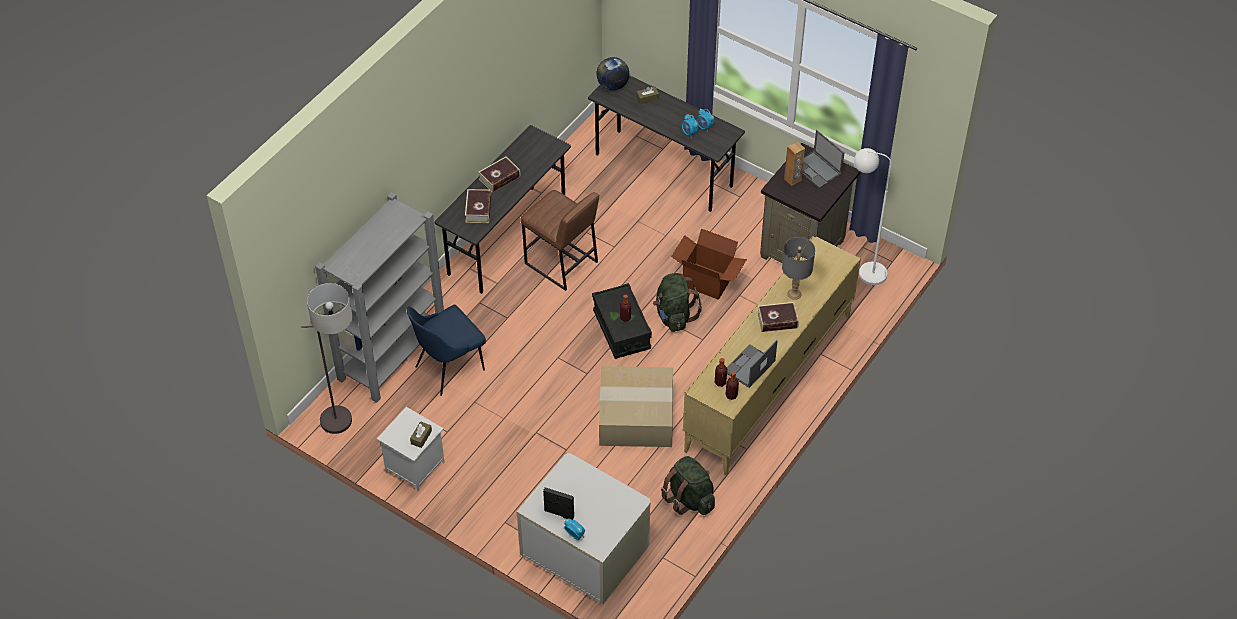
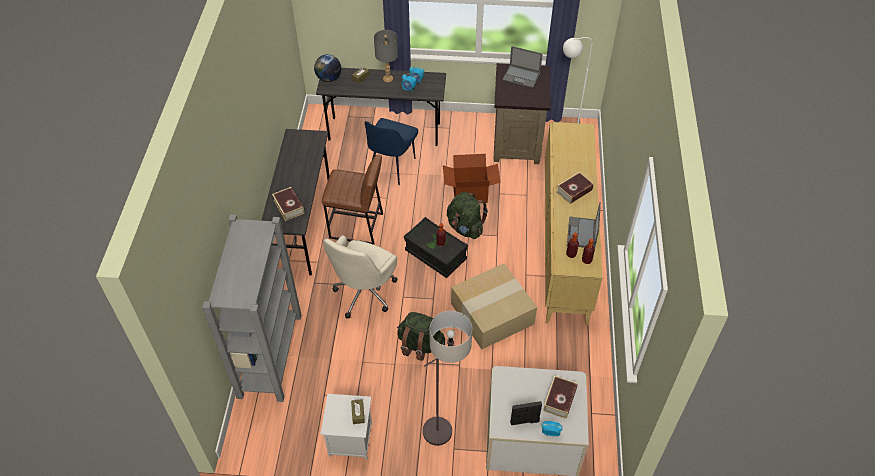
camera: 30 degrees left, 0 degrees up
grey floor lamp [301,283,353,434] -> grey floor lamp moved to [423,311,472,446]
blue chair [407,304,486,396] -> blue chair moved to [365,118,418,185]
book [478,157,520,193] -> book moved to [543,375,578,419]
green backpack [661,456,715,515] -> green backpack moved to [397,312,445,361]
grey table lamp [782,237,815,300] -> grey table lamp moved to [374,30,398,82]
brown speaker [784,142,805,186] -> none
none -> beige office chair [323,235,397,319]

